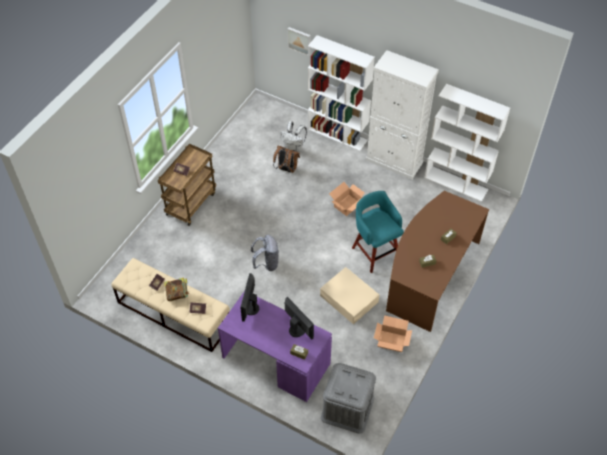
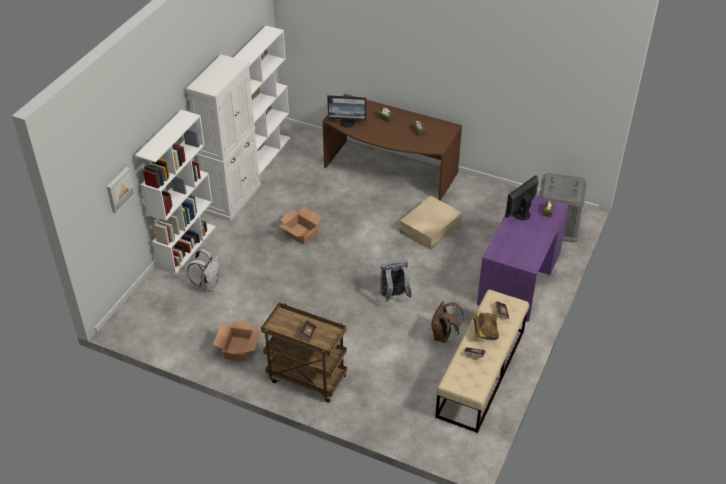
camera: 95 degrees left, 10 degrees down
monitor [240,273,259,322] -> monitor moved to [327,95,366,128]
brown backpack [273,145,300,173] -> brown backpack moved to [432,301,464,343]
turquoise stool [352,191,404,273] -> none
cardboard box [374,315,412,352] -> cardboard box moved to [213,321,261,362]

